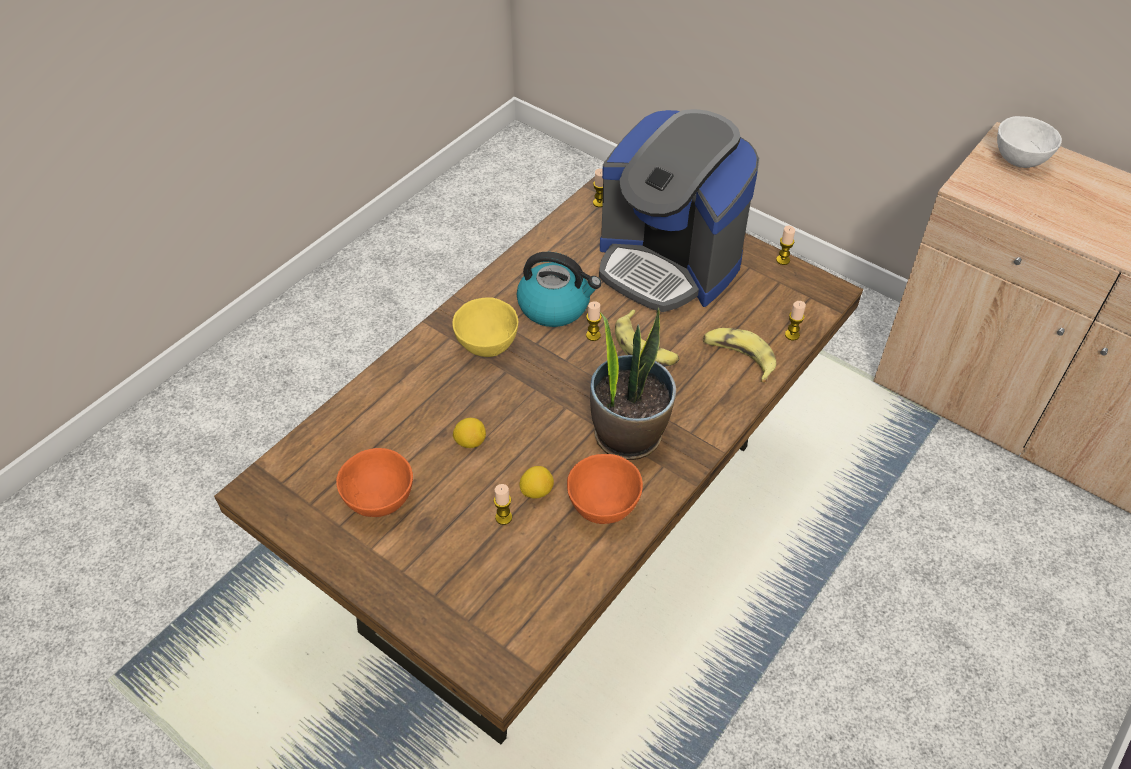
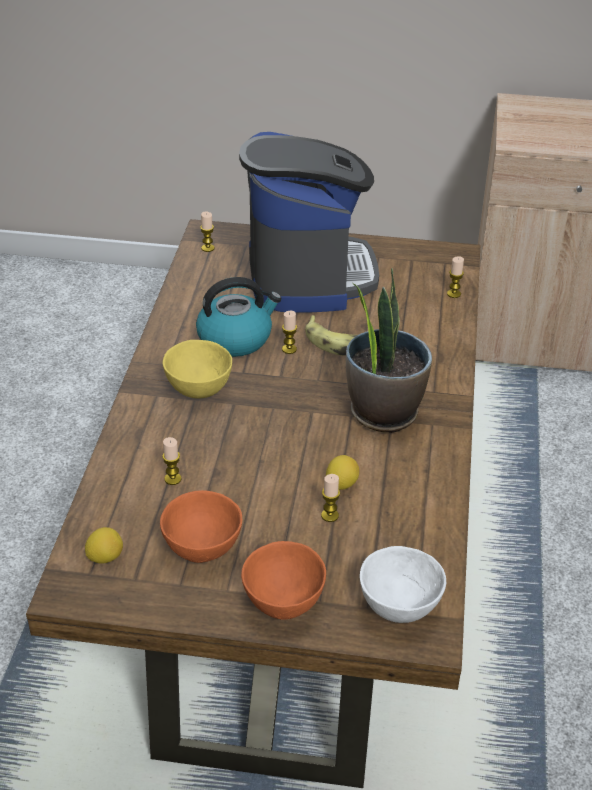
camera: 30 degrees left, 10 degrees down
lemon [453,418,486,448] -> lemon moved to [85,527,123,563]
orange bowl [567,454,643,524] -> orange bowl moved to [241,541,326,620]
coffee machine [599,109,759,312] -> coffee machine turned 105 degrees counterclockwise [239,132,379,312]
banana [703,328,776,383] -> none
candle [776,226,795,265] -> candle moved to [162,437,182,485]
white bowl [997,116,1062,168] -> white bowl moved to [360,546,446,623]

